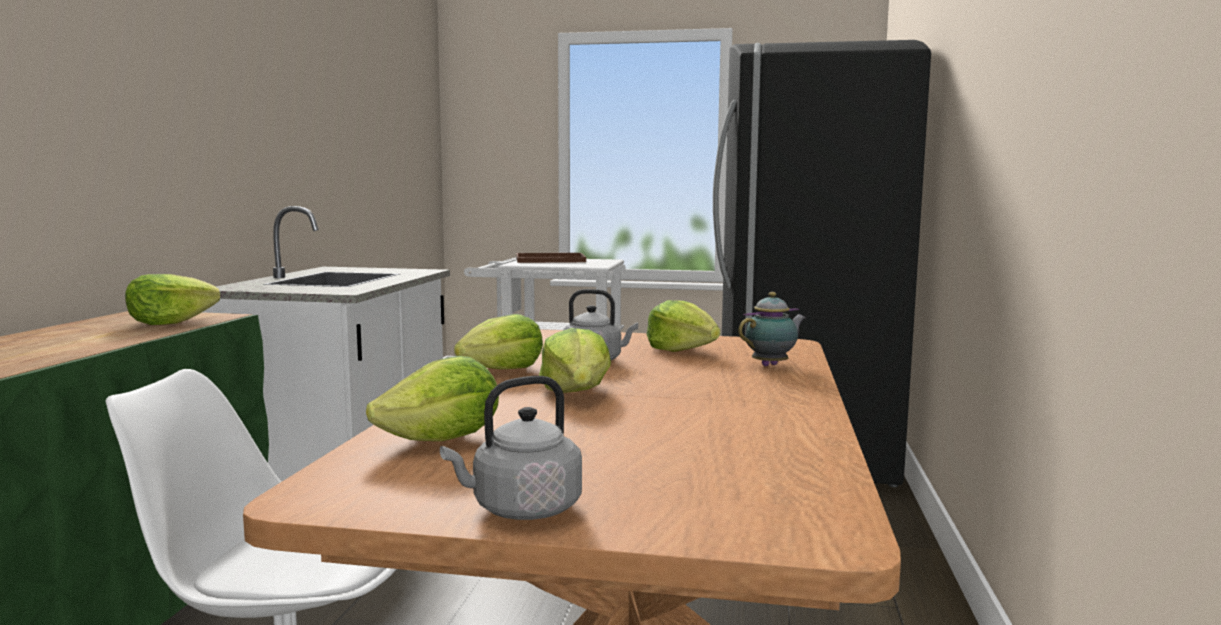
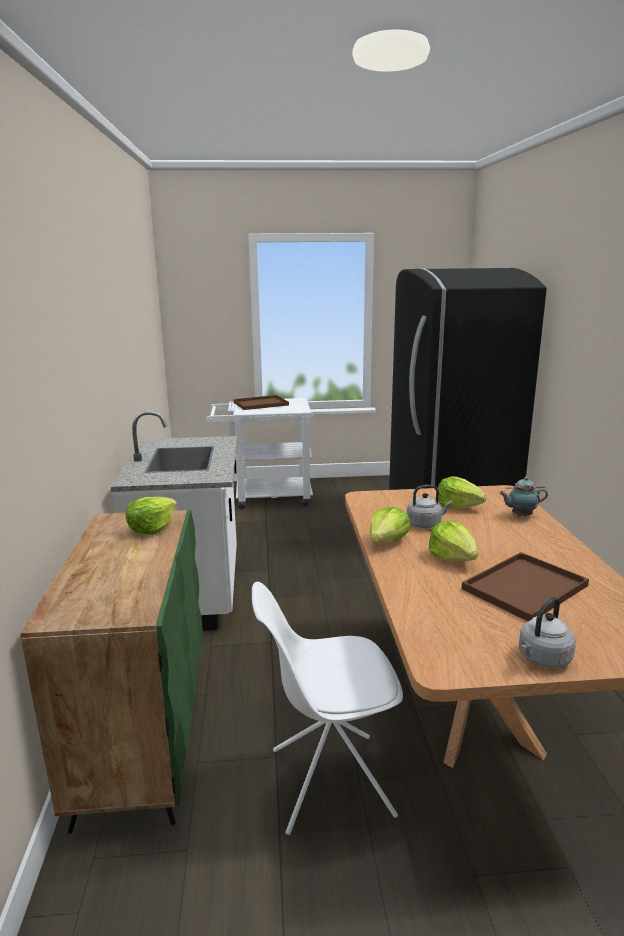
camera: 15 degrees left, 10 degrees up
lettuce [366,356,499,441] -> none
teapot [738,292,806,366] -> teapot turned 135 degrees counterclockwise [499,477,548,516]
none -> brown tray [462,552,589,621]

